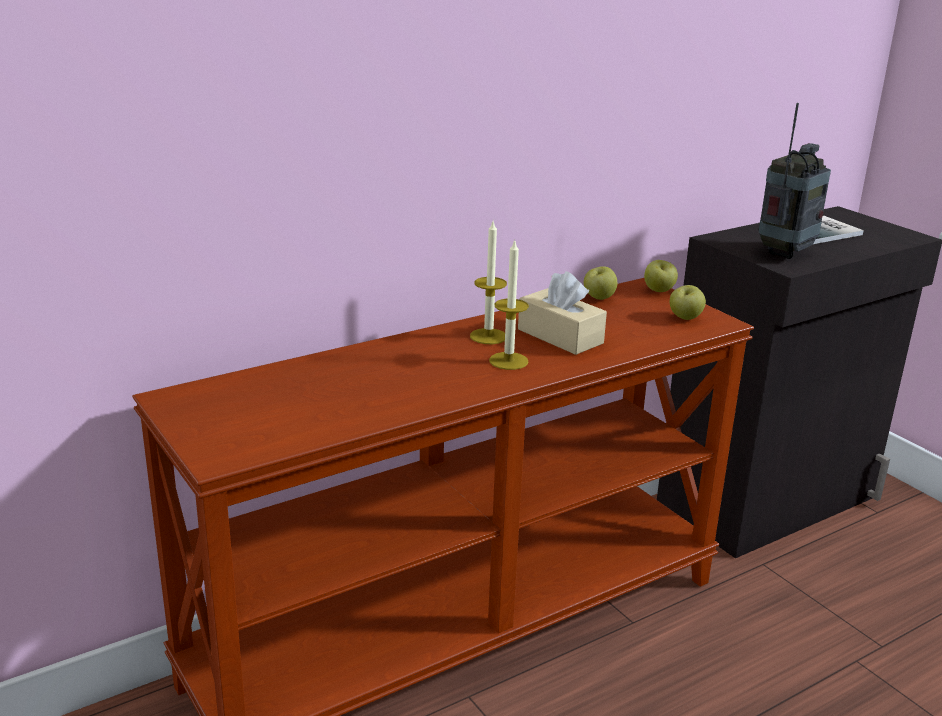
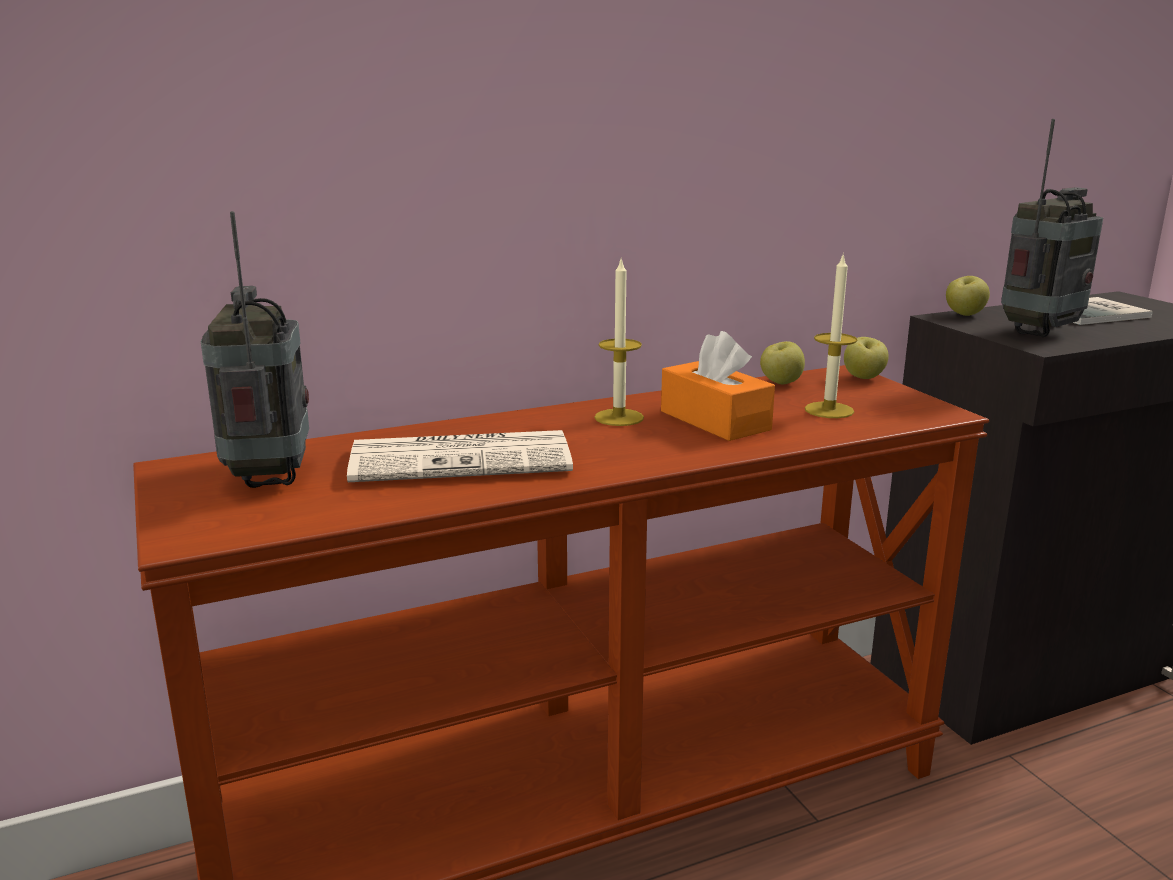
camera: 10 degrees right, 5 degrees down
candle [489,240,529,370] -> candle moved to [805,253,857,418]
beige tissue box [518,271,607,355] -> orange tissue box [661,331,775,441]
apple [670,285,706,320] -> apple moved to [946,276,990,316]
none -> radio [201,211,309,488]
none -> newspaper [347,430,573,482]

